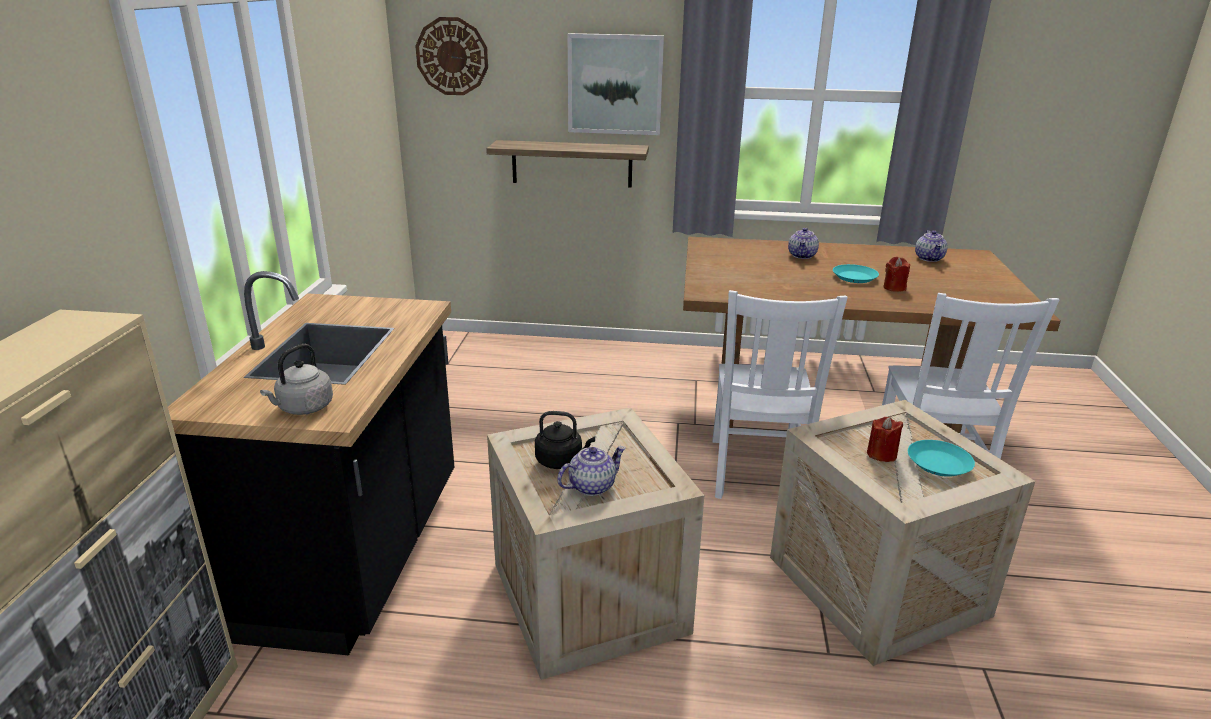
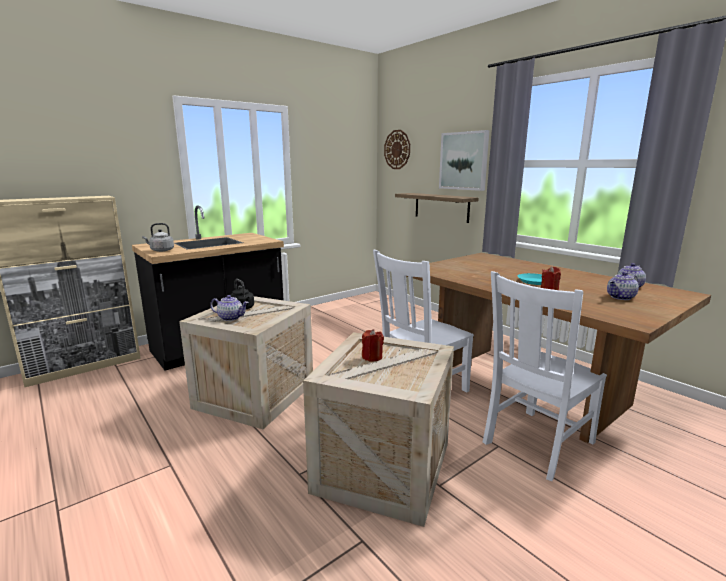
camera: 45 degrees right, 10 degrees down
teapot [788,228,819,259] -> teapot moved to [607,272,639,300]
turquoise plate [908,440,975,477] -> none

